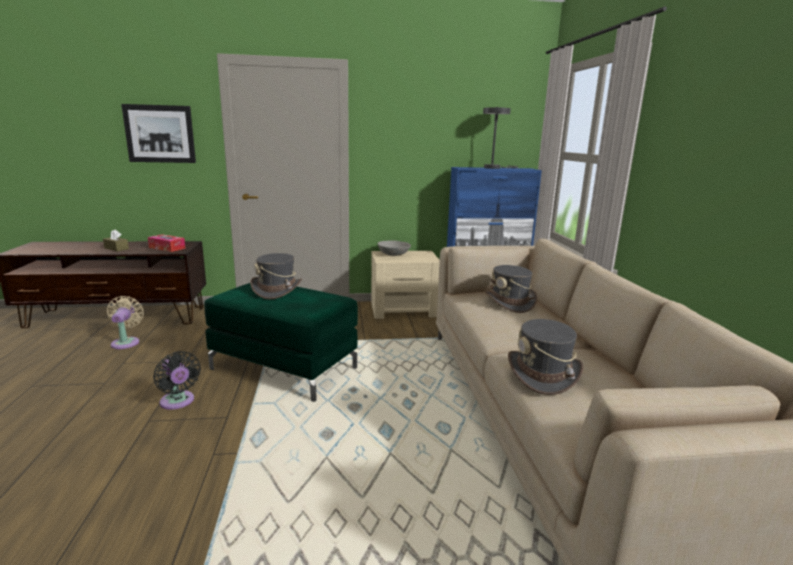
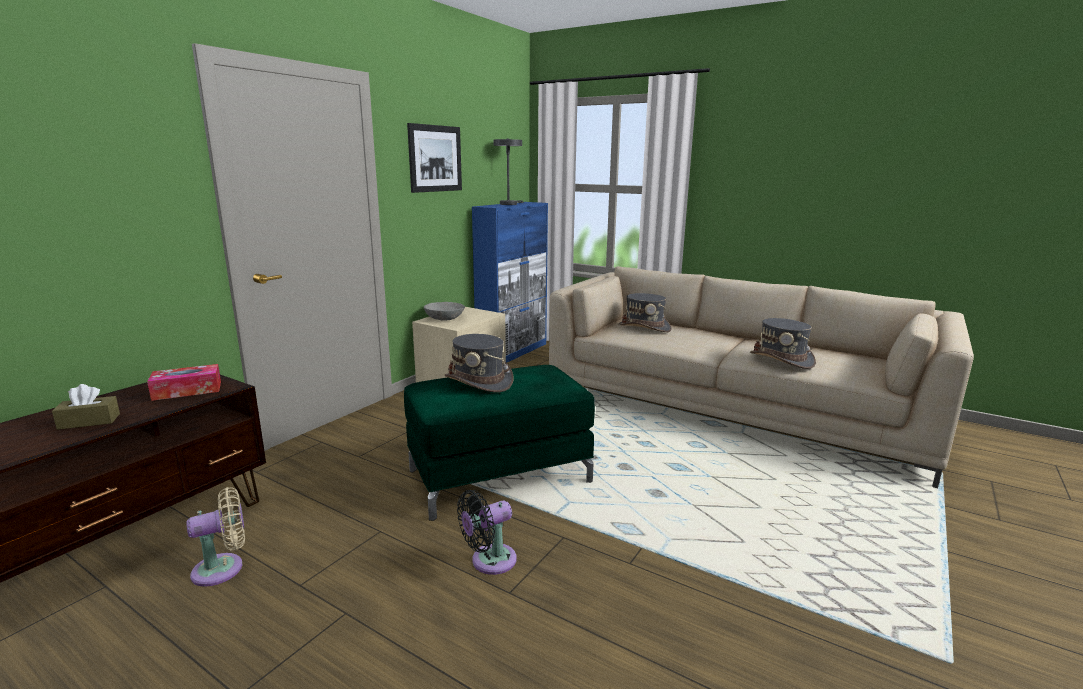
camera: 50 degrees left, 0 degrees up
beige fan [107,296,144,349] -> beige fan turned 120 degrees clockwise [187,487,245,587]
picture [121,104,196,163] -> picture moved to [407,123,462,193]
black fan [153,351,201,410] -> black fan turned 150 degrees clockwise [457,490,517,575]

